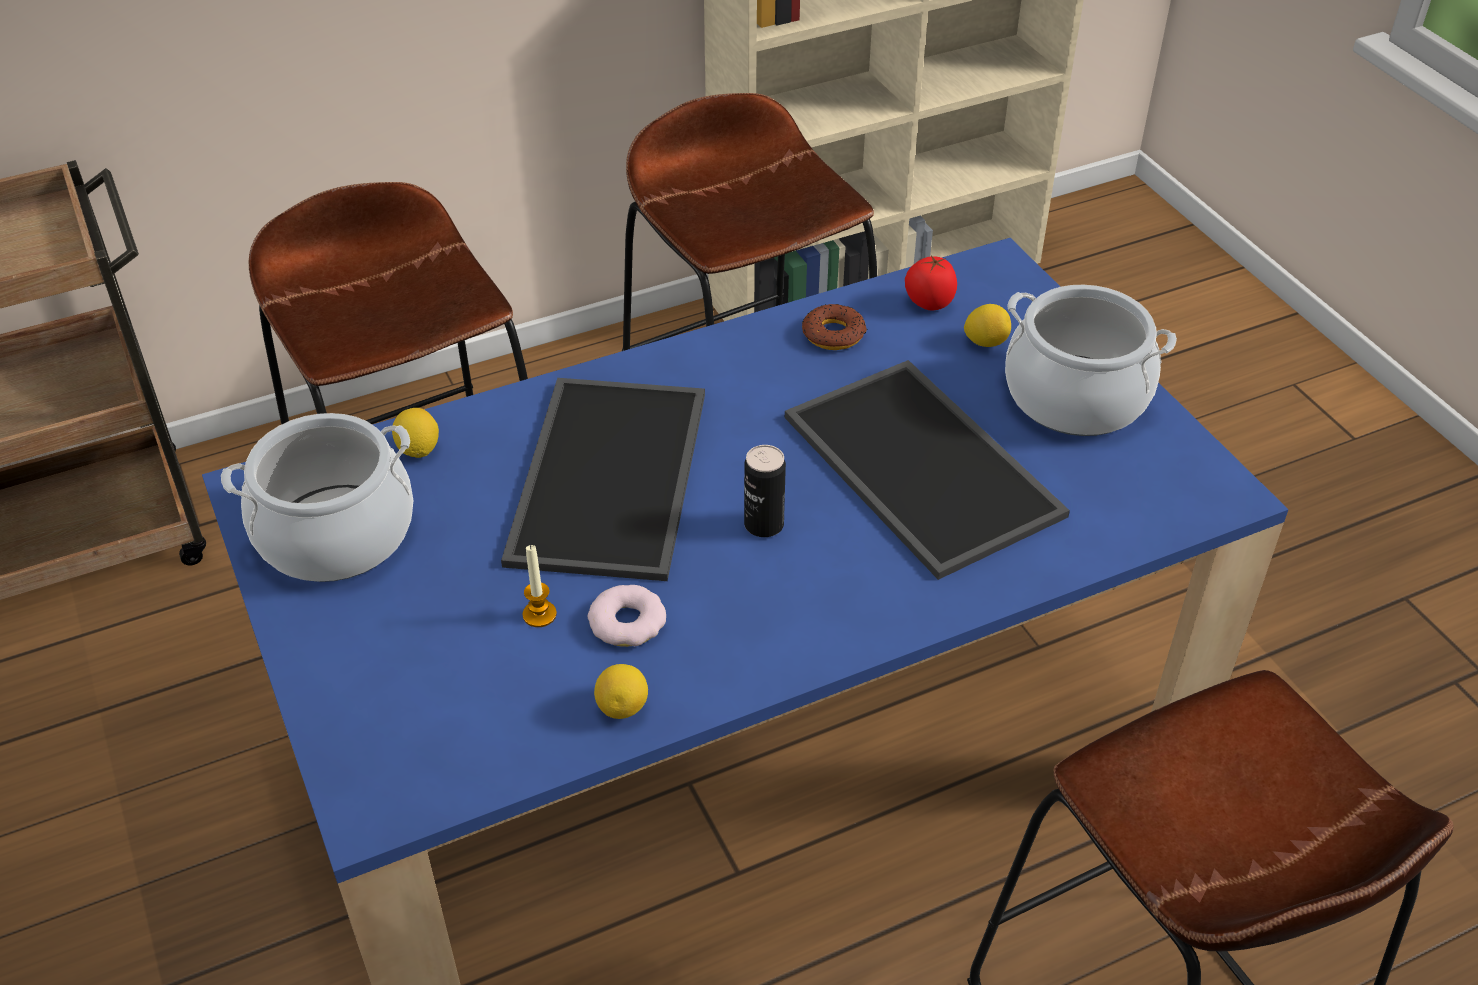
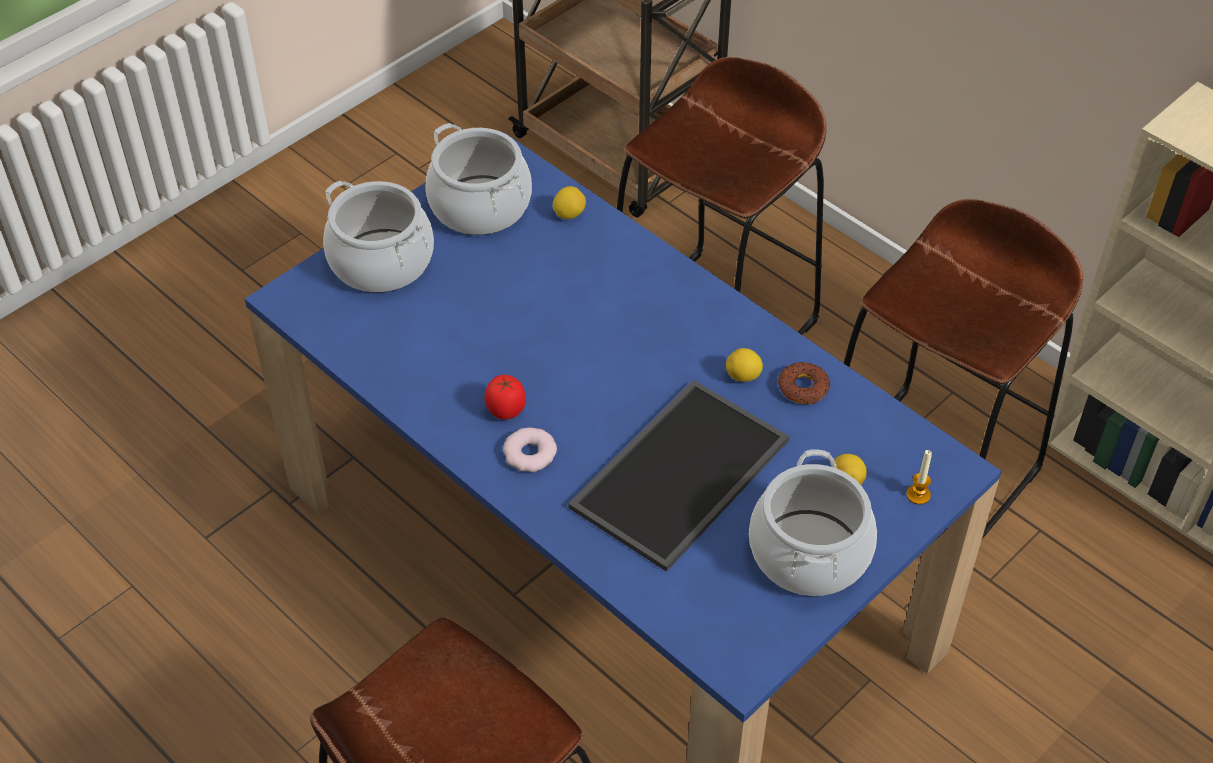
camera: 70 degrees right, 5 degrees up
tray [501,378,705,581] -> none
candle [523,545,557,627] -> candle moved to [906,450,932,505]
donut [588,585,666,647] -> donut moved to [503,428,557,472]
lemon [594,664,648,719] -> lemon moved to [726,348,763,382]
can [744,445,786,537] -> none
tomato [905,255,957,310] -> tomato moved to [484,375,526,420]
none -> cooking pot [323,181,434,293]

